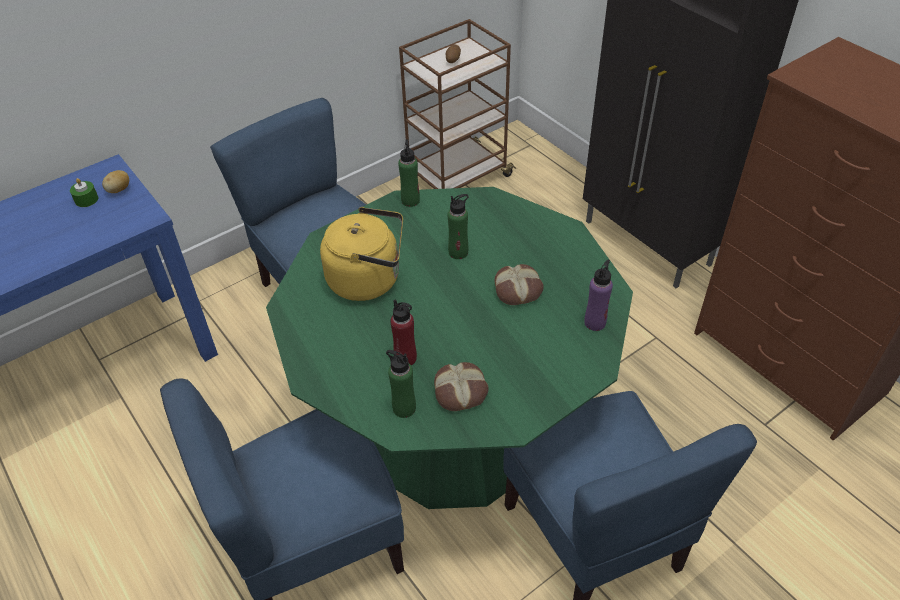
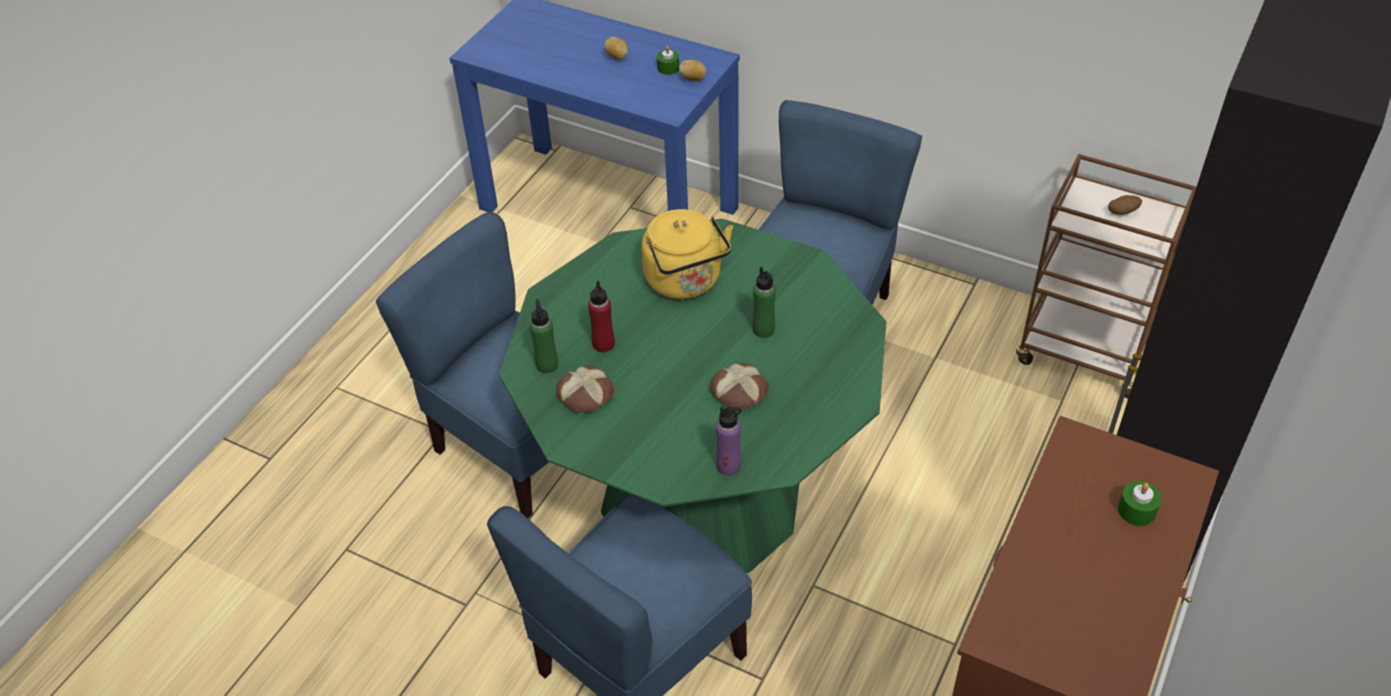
camera: 65 degrees right, 0 degrees up
green bottle [398,139,420,207] -> none
none -> potato [604,37,628,60]
none -> green candle [1118,481,1162,526]

